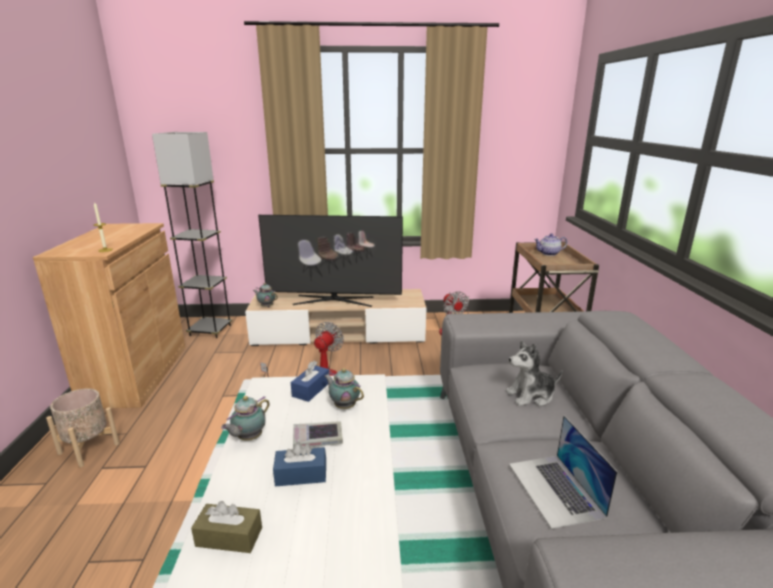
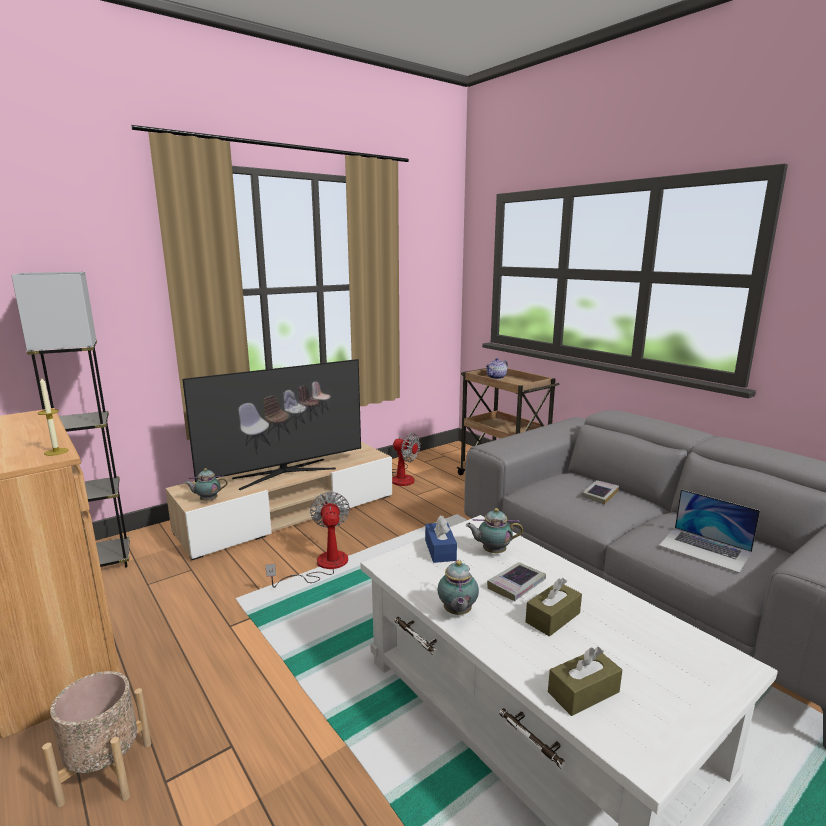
camera: 35 degrees left, 5 degrees down
blue tissue box [273,442,326,486] -> brown tissue box [526,578,582,637]
plush toy [506,340,562,406] -> book [581,480,619,505]

